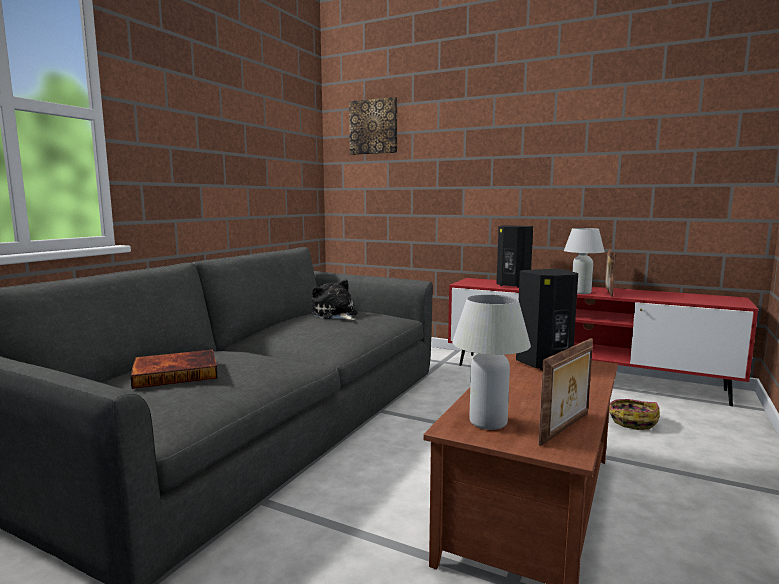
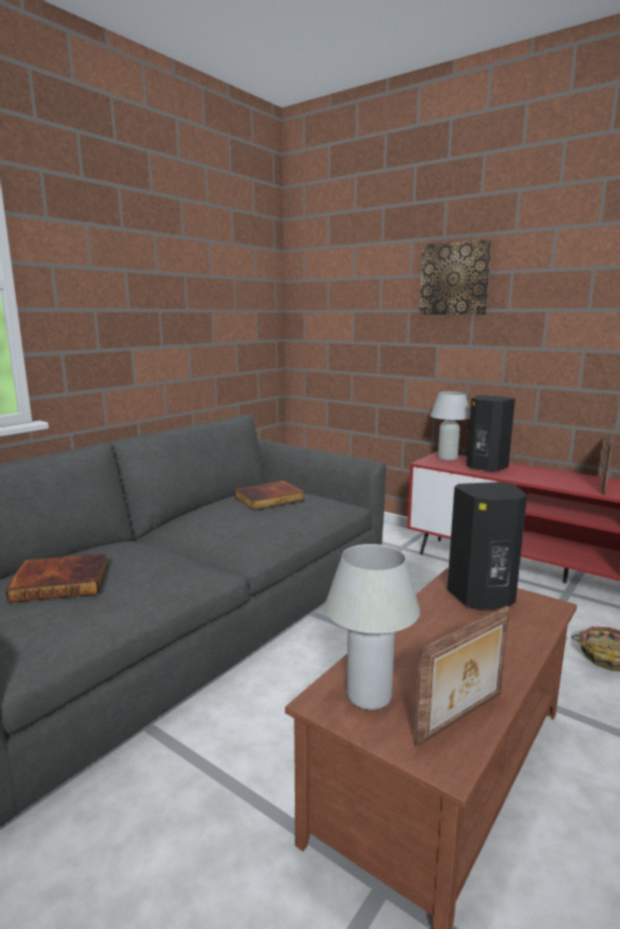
camera: 10 degrees right, 5 degrees up
plush toy [312,280,358,320] -> book [234,481,305,510]
picture [349,97,397,155] -> picture moved to [419,240,492,315]
white table lamp [564,228,605,294] -> white table lamp moved to [430,391,470,461]

